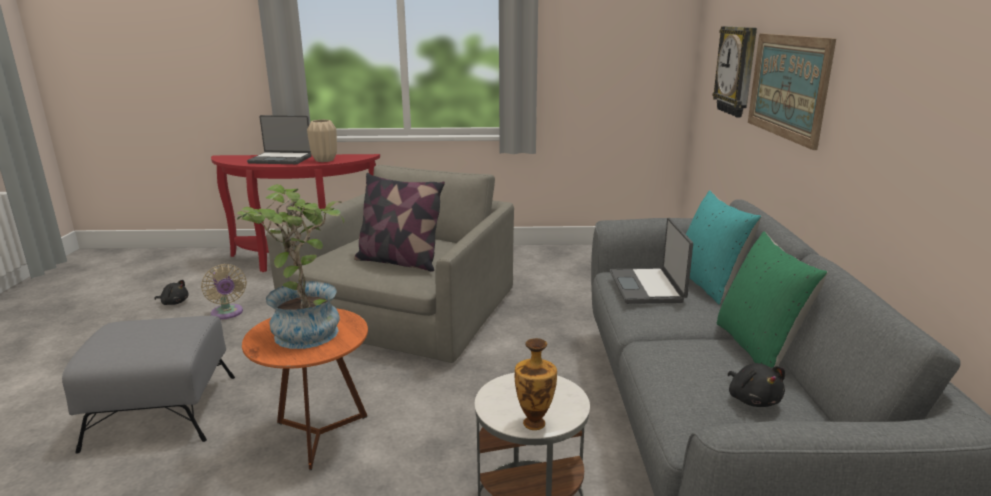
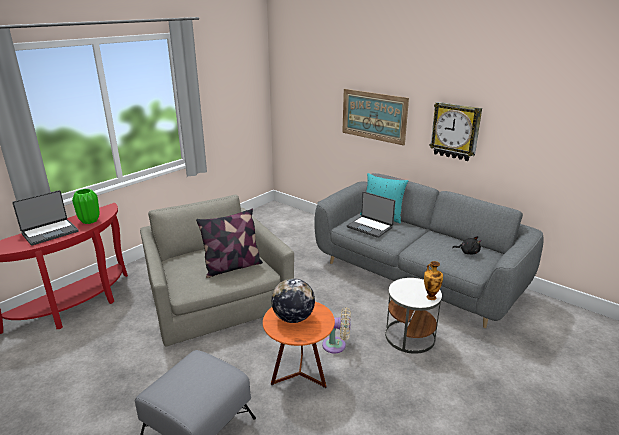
camera: 50 degrees left, 5 degrees up
black plush toy [154,280,188,305] -> none
beige fan [201,264,247,320] -> beige fan moved to [322,307,351,354]
potted plant [237,184,345,349] -> globe [271,278,315,323]
beige vase [307,119,337,162] -> green vase [72,189,100,224]
wall clock [712,26,757,117] -> wall clock moved to [430,102,482,161]
green pillow [717,231,828,368] -> none

